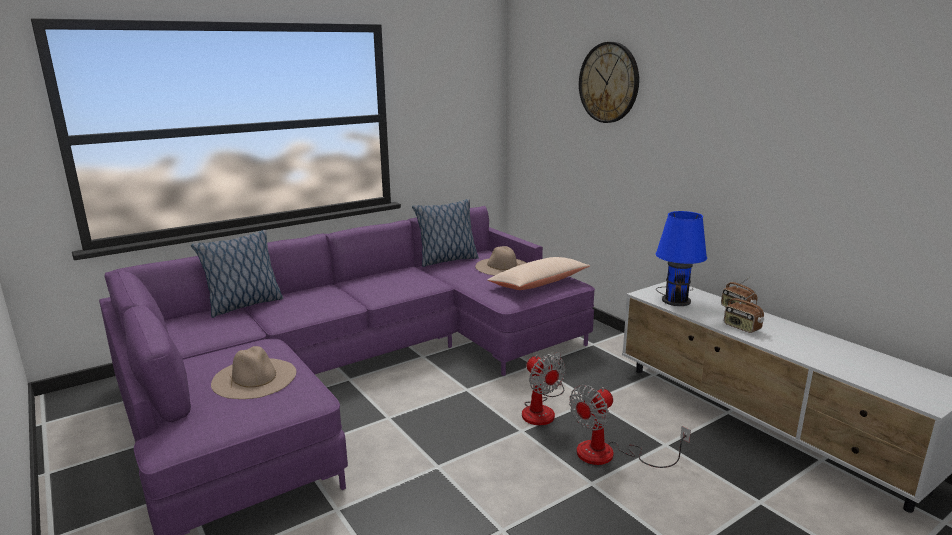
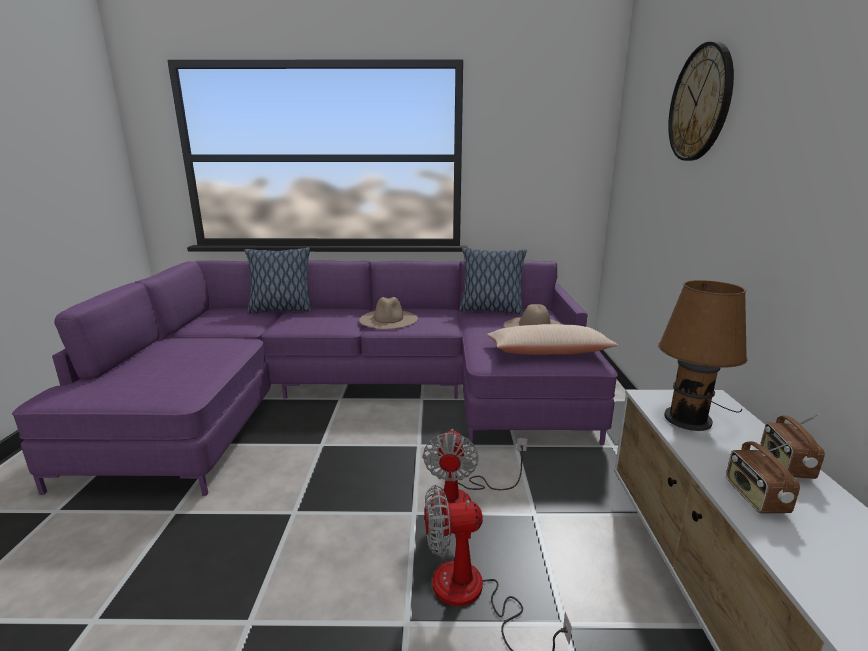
camera: 35 degrees right, 0 degrees up
beige hat [211,346,296,399] -> beige hat moved to [359,297,418,329]
blue table lamp [656,211,707,306] -> brown table lamp [658,280,747,431]

